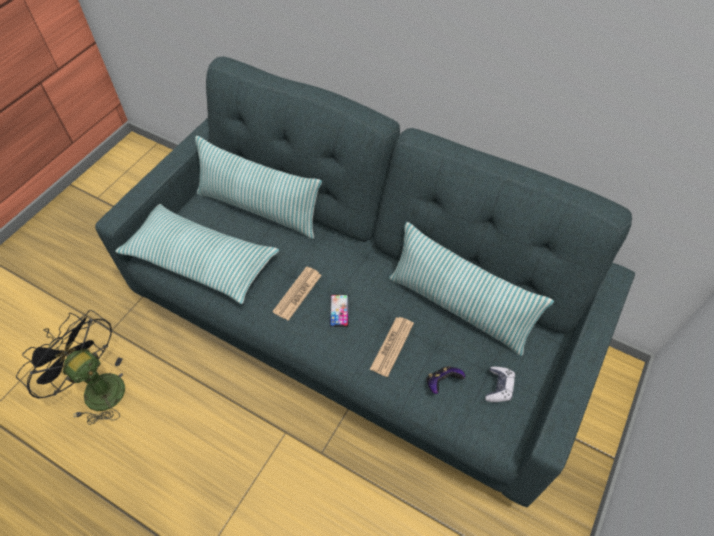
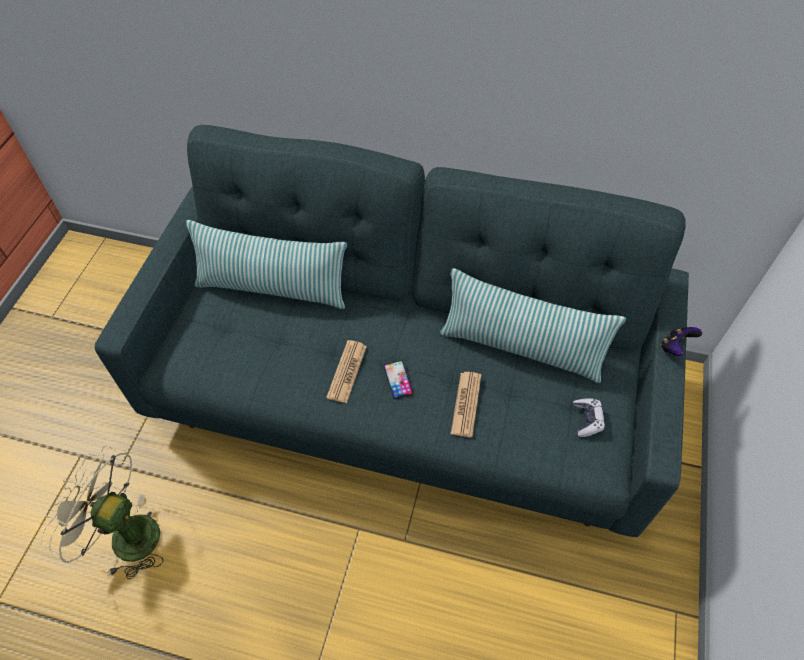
camera: 15 degrees left, 0 degrees up
black fan [16,310,125,425] -> beige fan [40,446,164,579]
pillow [115,204,279,304] -> none
game controller [426,366,465,394] -> game controller moved to [661,327,702,356]

